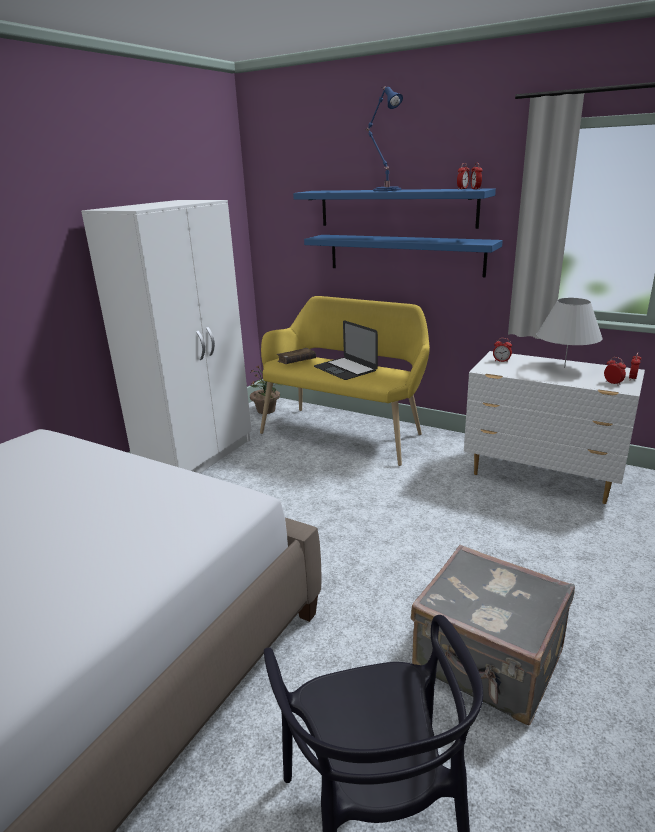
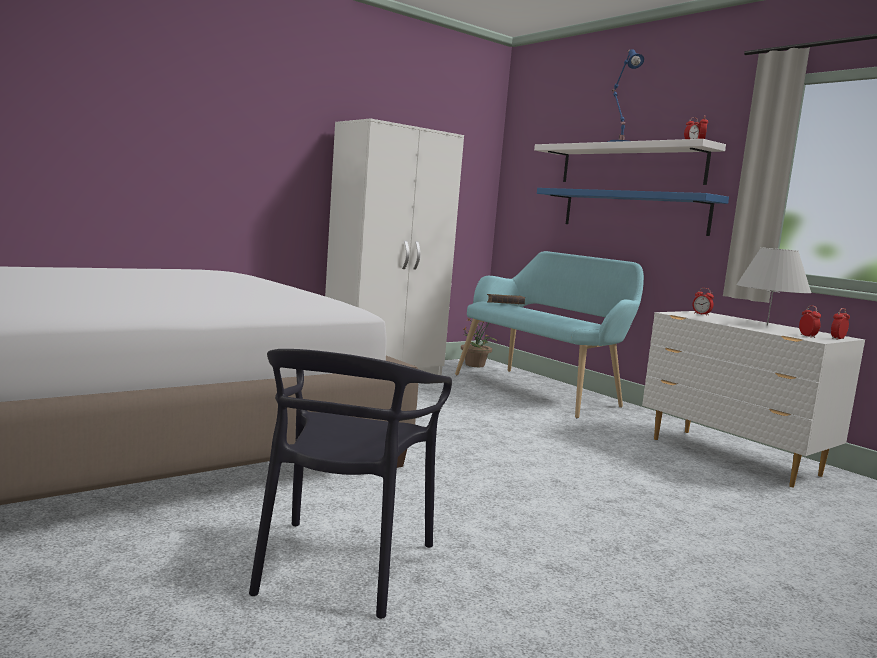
camera: 20 degrees right, 15 degrees down
yellow bench [260,296,430,466] -> turquoise bench [455,251,644,418]
blue shelf [293,188,496,229] -> white shelf [534,139,726,185]
laptop [314,320,378,380] -> none
grey suitcase [411,545,575,726] -> none

